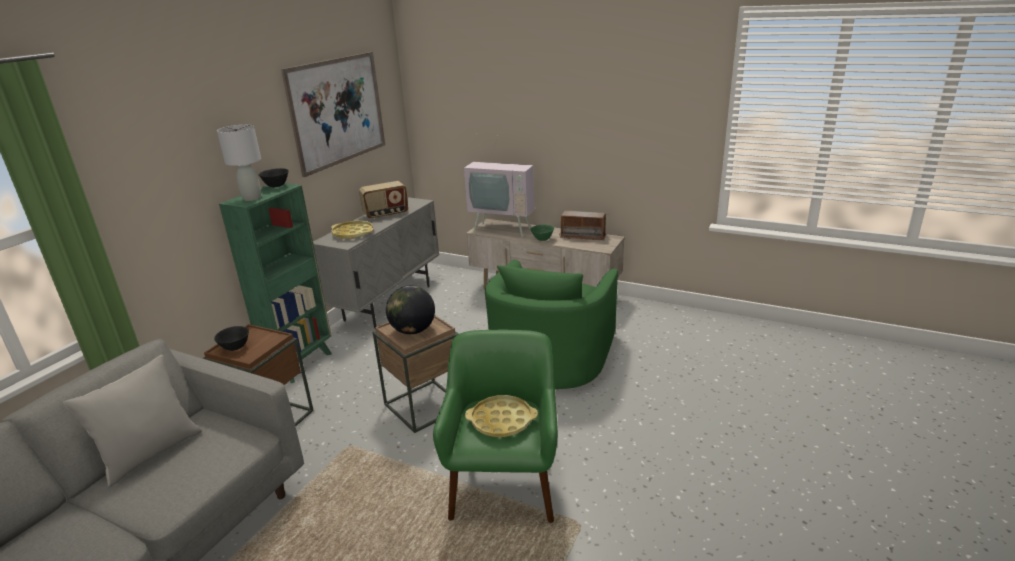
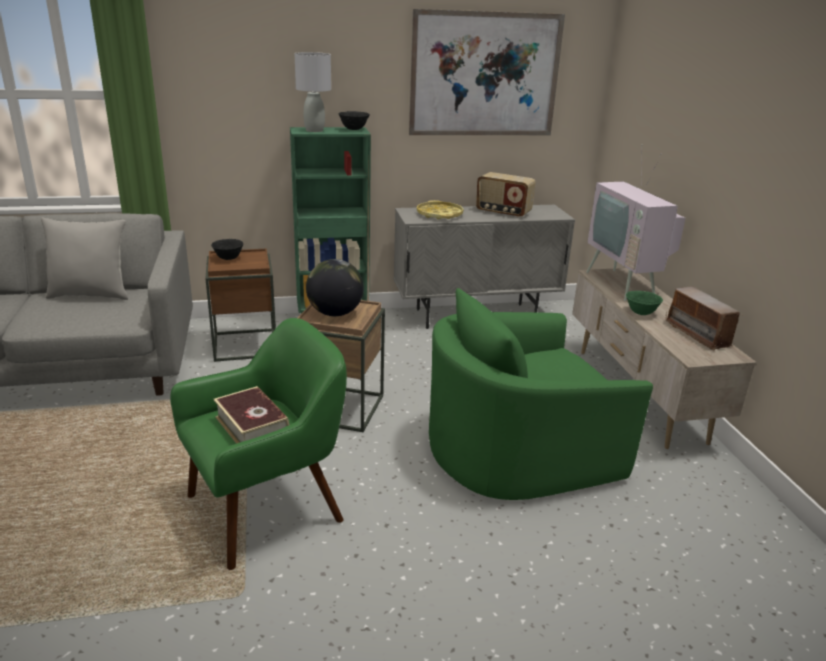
camera: 50 degrees right, 0 degrees up
yellow tray [465,395,538,437] -> book [214,386,289,444]

